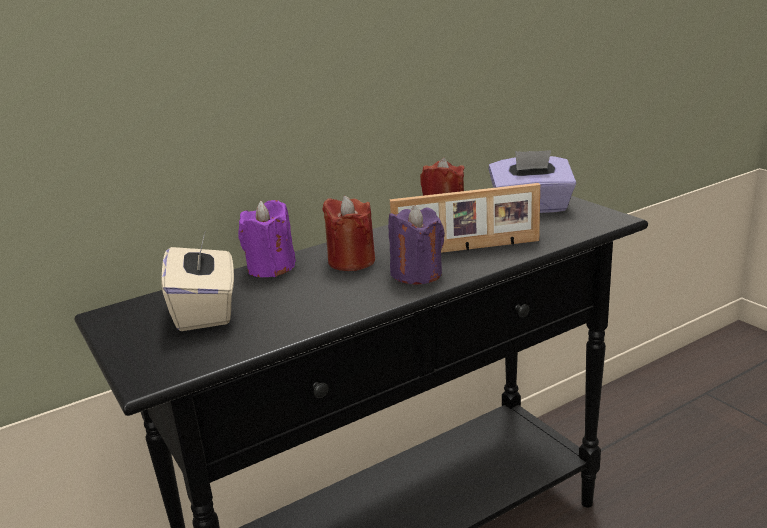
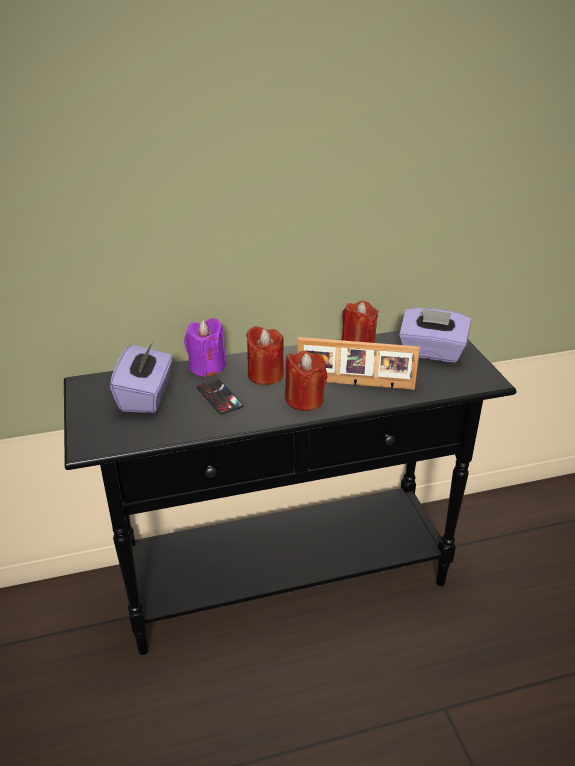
camera: 15 degrees right, 10 degrees up
beige tissue box [161,230,234,331] -> purple tissue box [110,343,173,413]
purple candle [388,205,445,284] -> red candle [285,351,328,411]
none -> phone [197,379,244,414]

